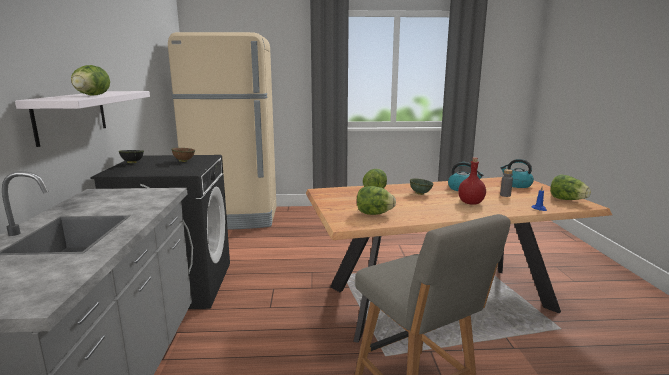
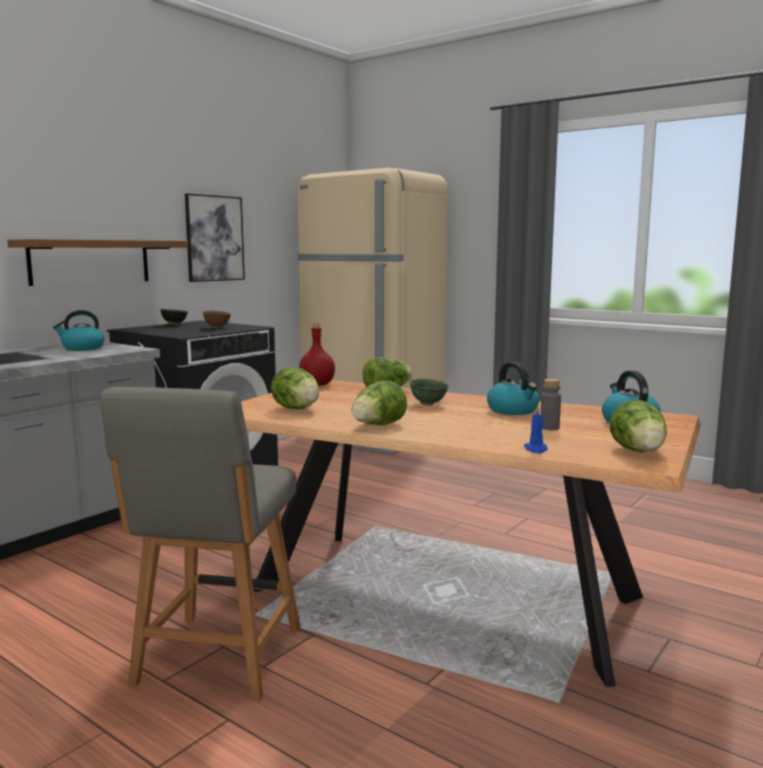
camera: 40 degrees right, 5 degrees down
white shelf [15,91,150,147] -> brown shelf [7,239,188,286]
lettuce [71,65,110,96] -> lettuce moved to [352,381,407,425]
red bottle [458,157,486,205] -> red bottle moved to [299,323,335,386]
none -> kettle [53,310,104,351]
none -> picture [185,193,245,282]

